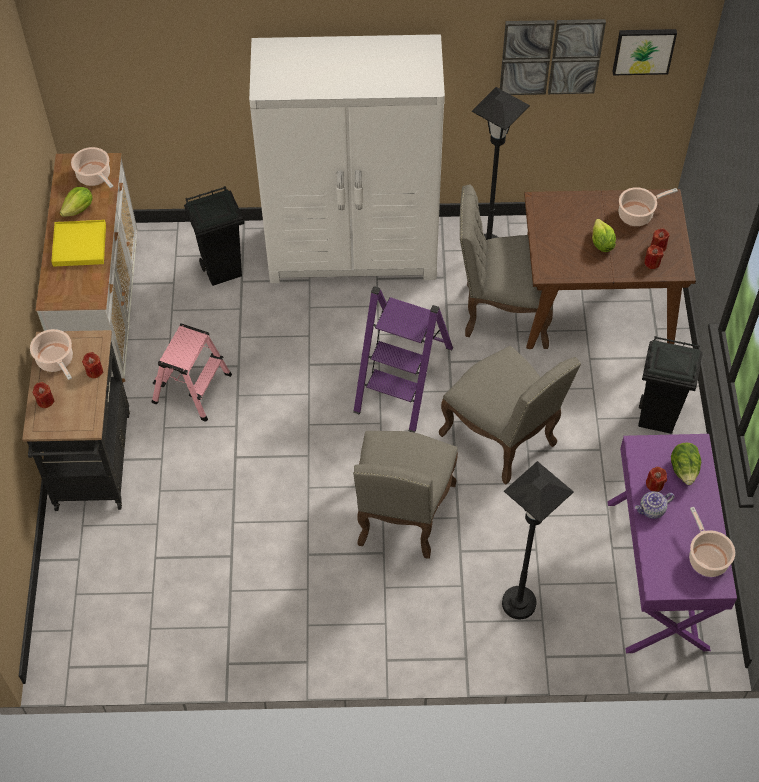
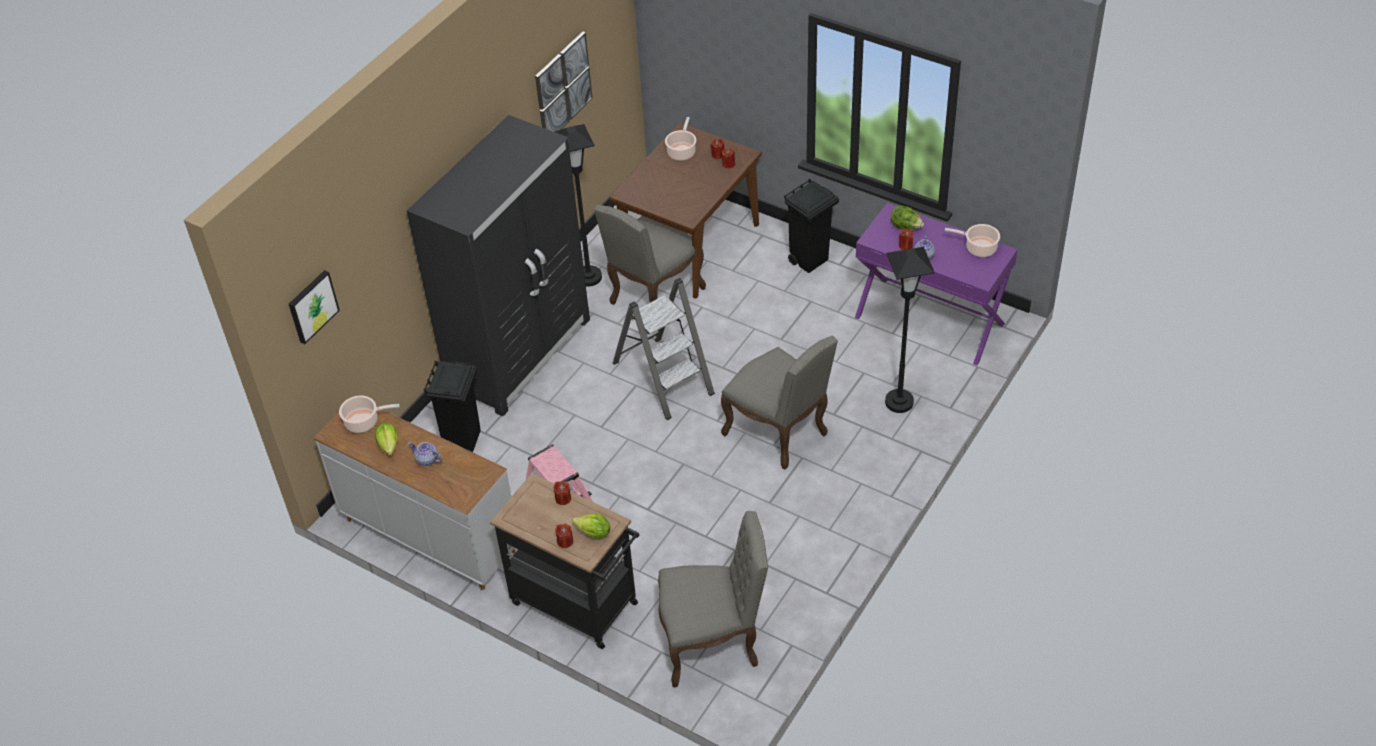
camera: 55 degrees left, 10 degrees down
cooking pot [30,329,73,380] -> none
yellow tray [51,220,106,267] -> teapot [408,442,443,466]
white cabinet [249,34,445,283] -> black cabinet [407,115,590,416]
purple step ladder [353,286,453,433] -> grey step ladder [612,278,715,420]
grey chair [439,346,581,485] -> grey chair moved to [658,511,768,687]
lettuce [592,219,616,252] -> lettuce moved to [572,514,611,539]
picture [613,29,677,75] -> picture moved to [289,270,340,344]

